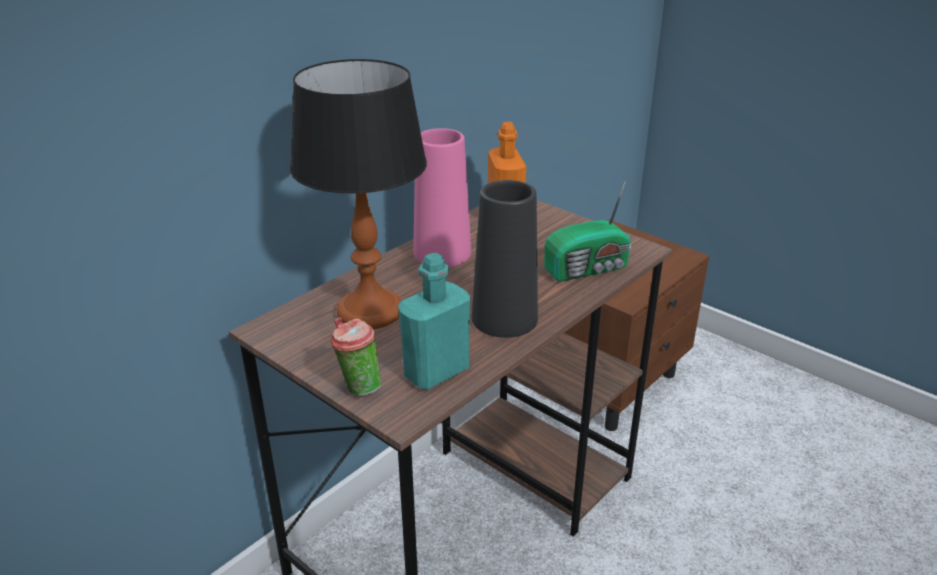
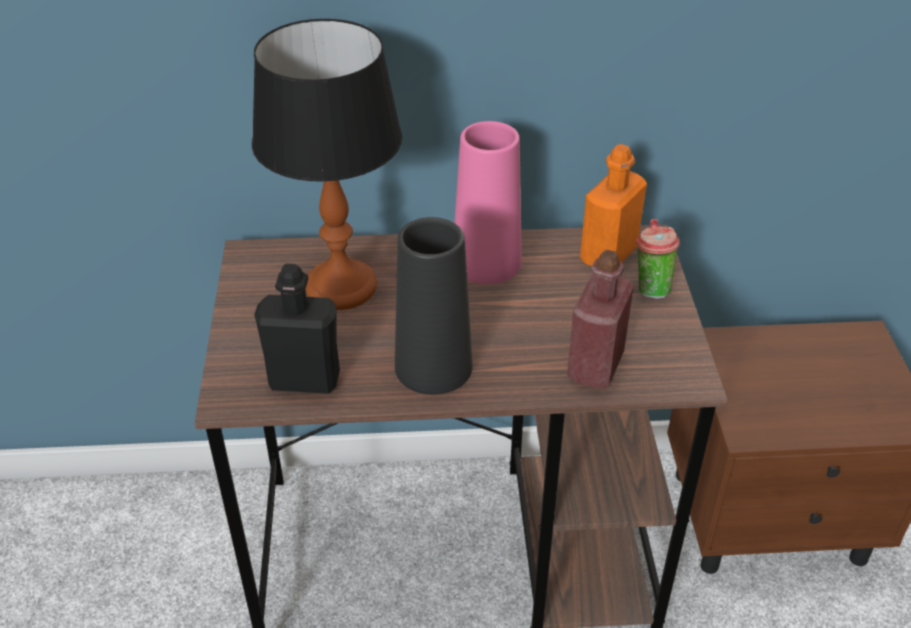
camera: 45 degrees right, 10 degrees up
cup [331,317,381,396] -> cup moved to [636,219,680,299]
turquoise bottle [398,253,470,390] -> black bottle [254,264,340,394]
radio [544,181,632,282] -> red bottle [567,250,634,388]

